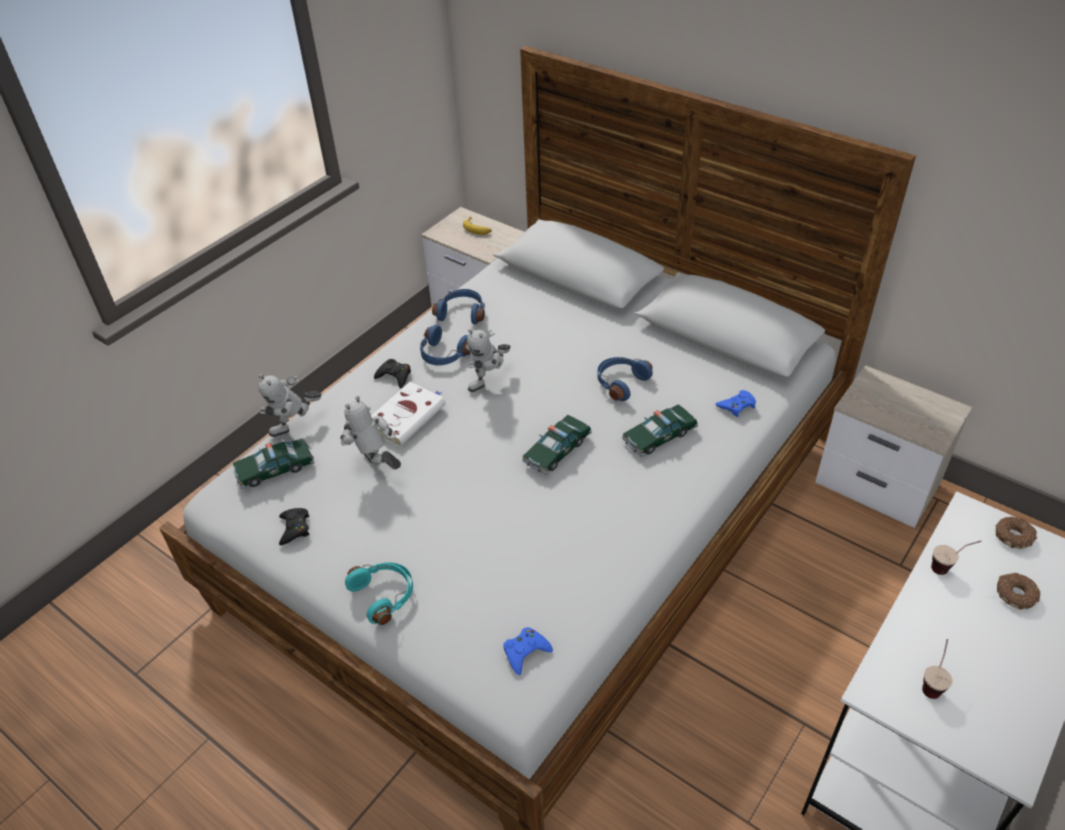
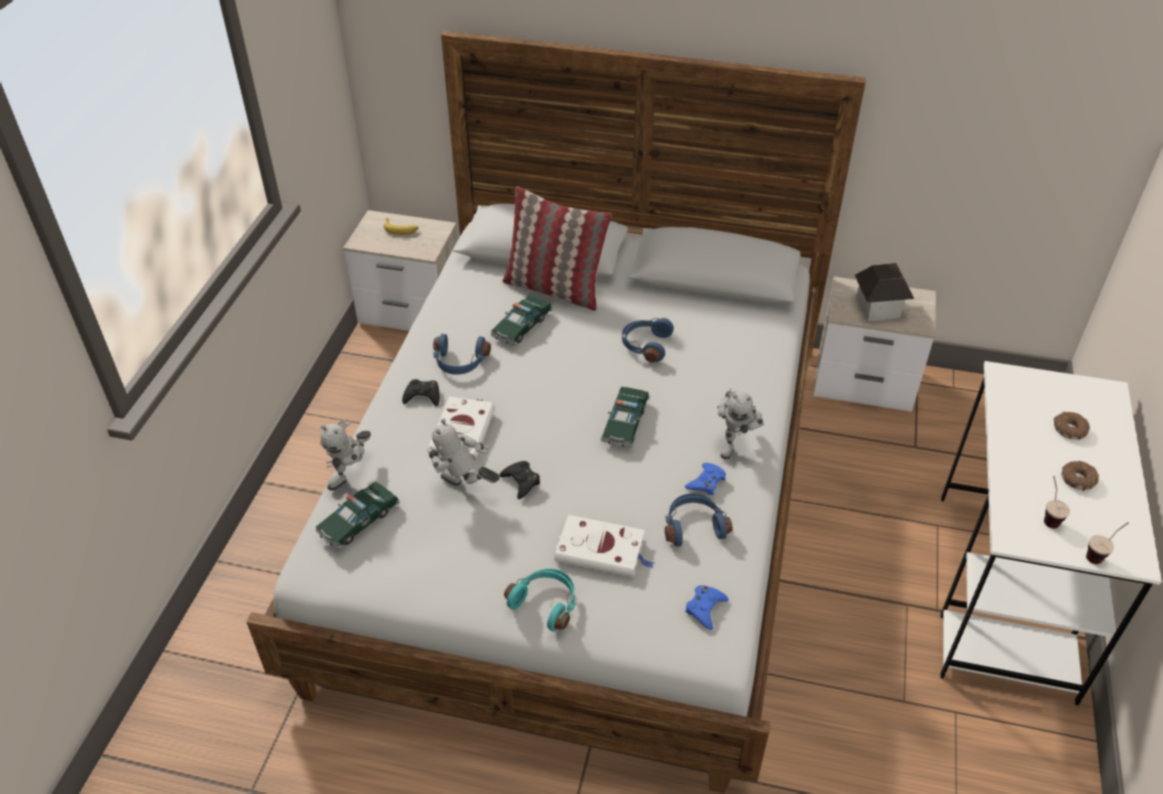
camera: 25 degrees left, 0 degrees up
black game controller [279,508,310,545] -> black game controller moved to [499,461,540,499]
blue headphones [432,289,485,325] -> blue headphones moved to [665,493,732,547]
toy robot [466,329,511,392] -> toy robot moved to [717,388,764,460]
toy car [622,404,698,457] -> toy car moved to [491,295,552,346]
blue game controller [716,390,756,417] -> blue game controller moved to [685,463,726,496]
cup [931,541,982,575] -> cup moved to [1086,522,1129,564]
donut [995,516,1037,549] -> donut moved to [1061,461,1099,491]
none -> pillow [502,186,612,311]
none -> white book [554,515,654,577]
none -> toy house [855,263,914,321]

